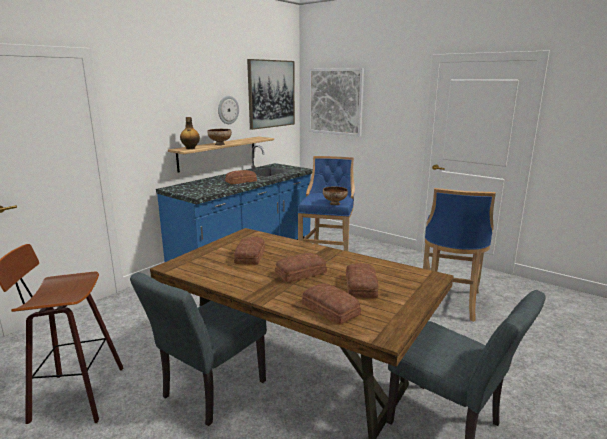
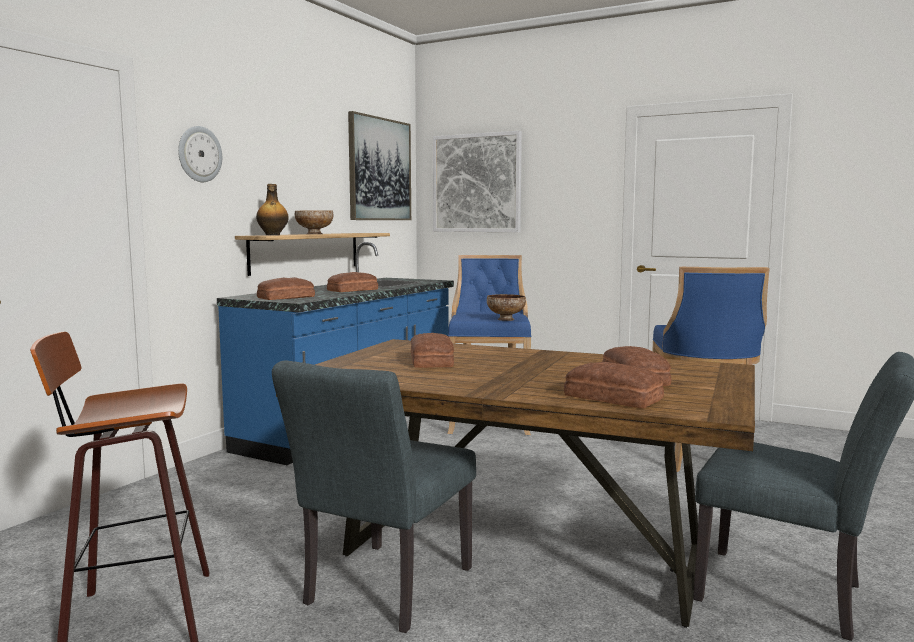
camera: 10 degrees left, 10 degrees down
wall clock [218,96,239,124] -> wall clock moved to [178,126,222,182]
bread [275,253,327,283] -> bread moved to [257,277,315,300]

